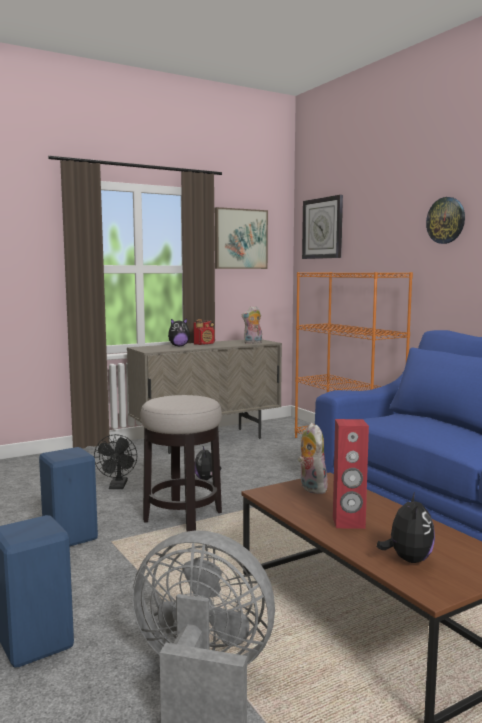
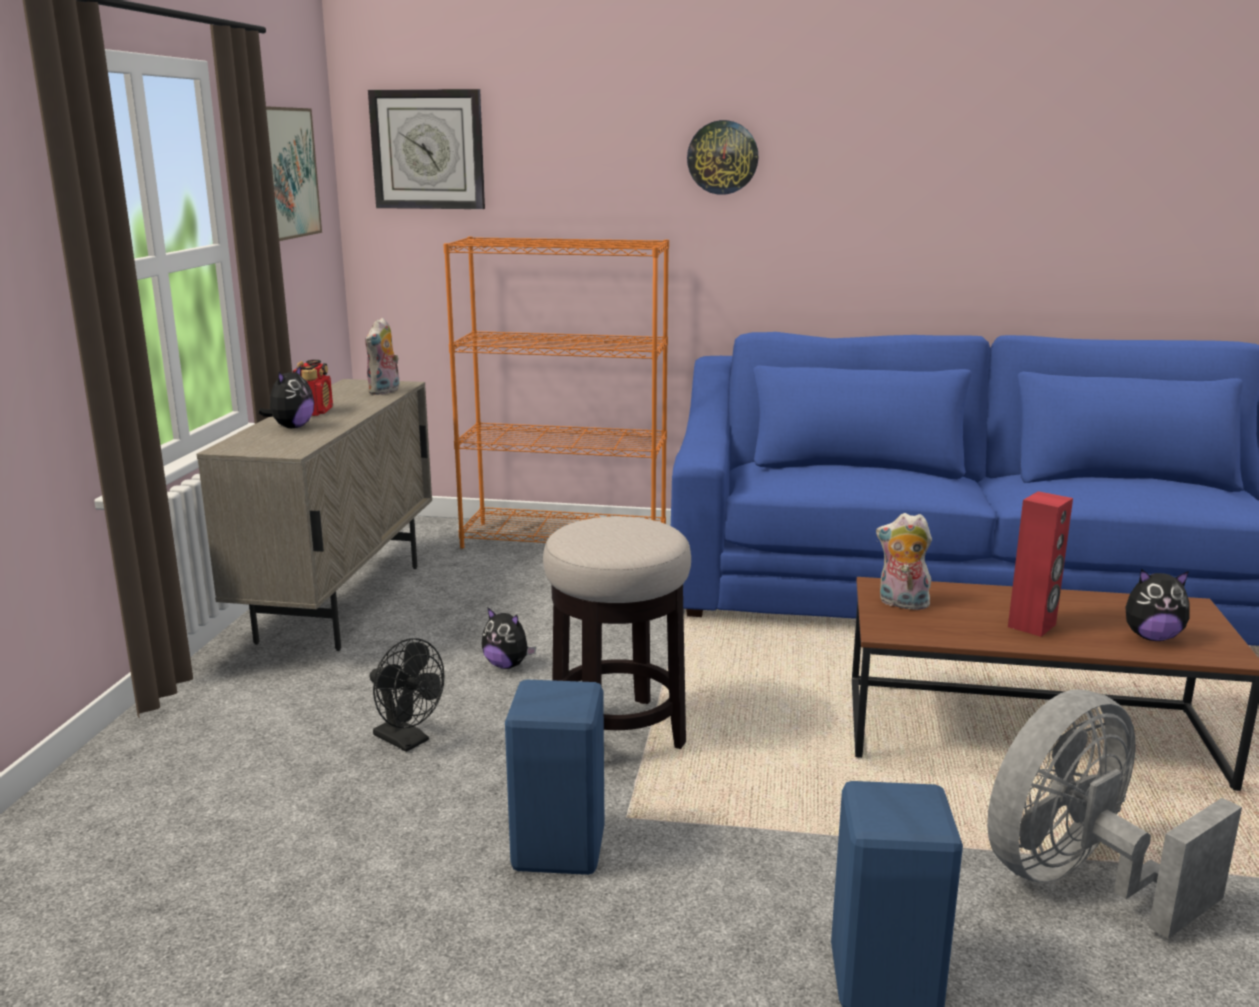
camera: 50 degrees left, 10 degrees up
plush toy [377,492,435,563] -> plush toy turned 135 degrees clockwise [1126,569,1190,641]

